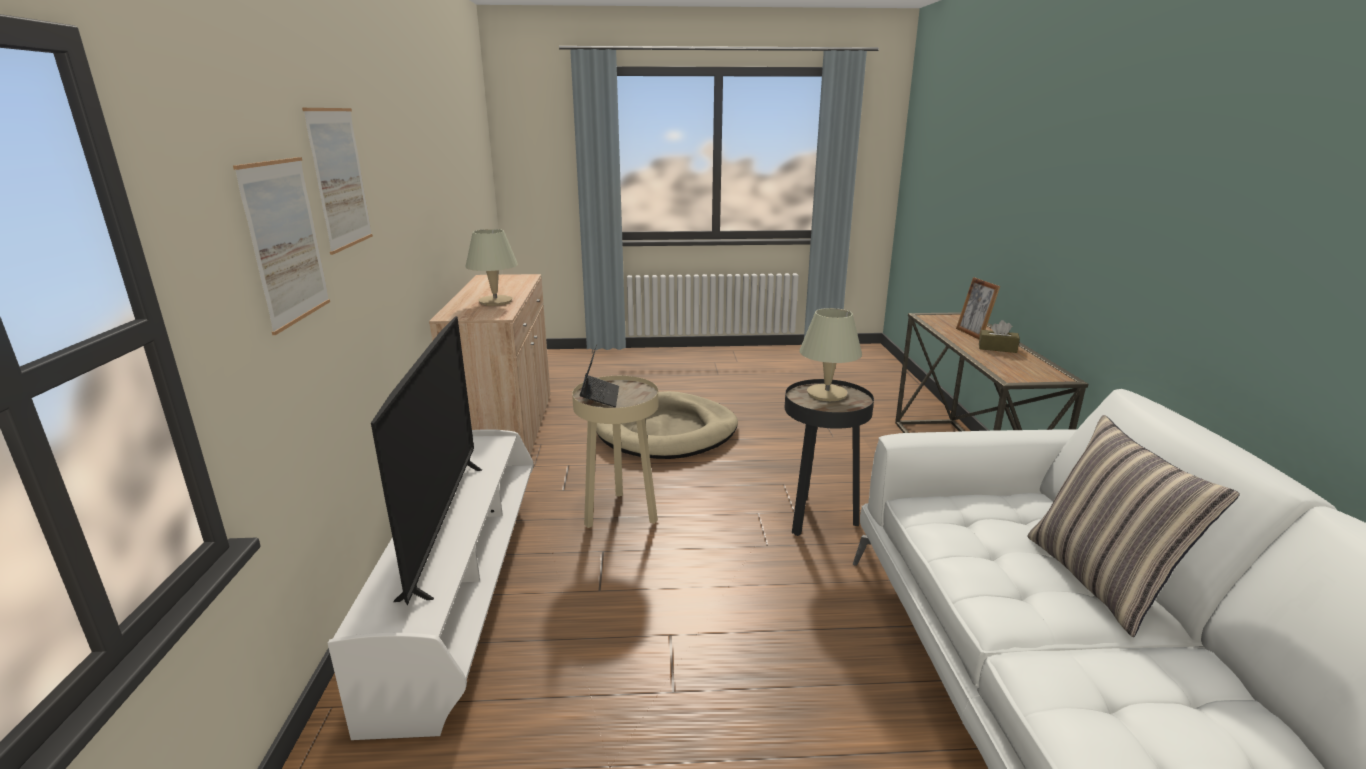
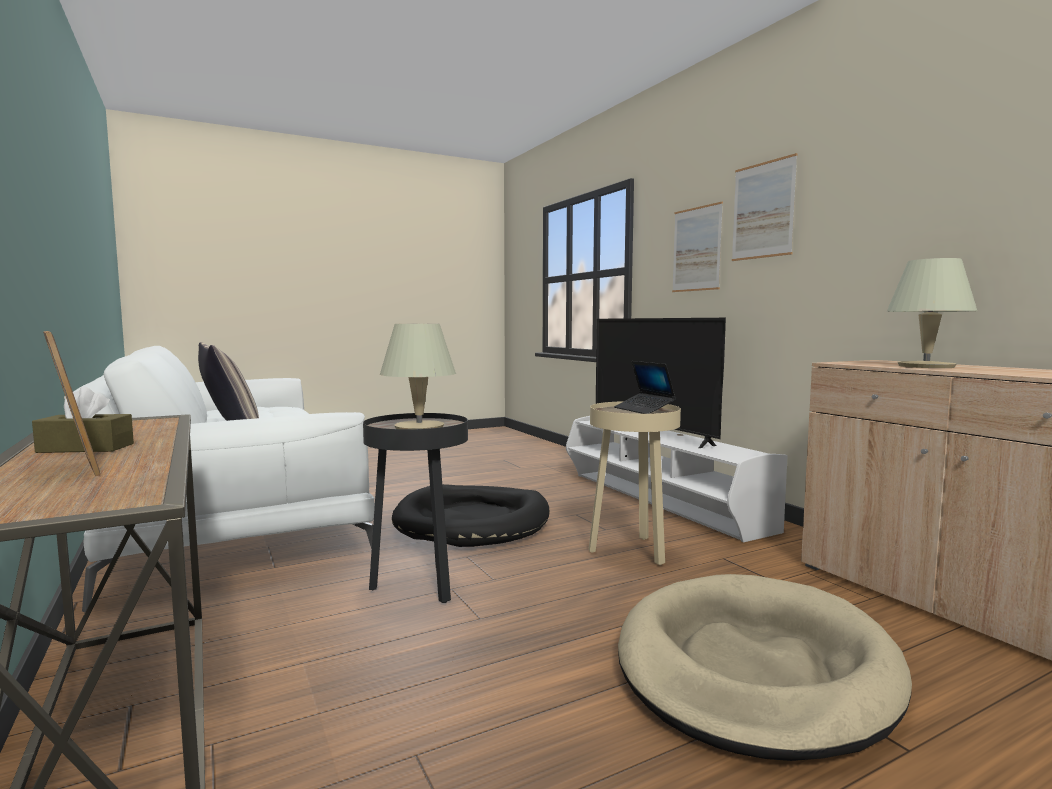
camera: 155 degrees right, 15 degrees down
none -> black dog bed [392,484,550,547]

